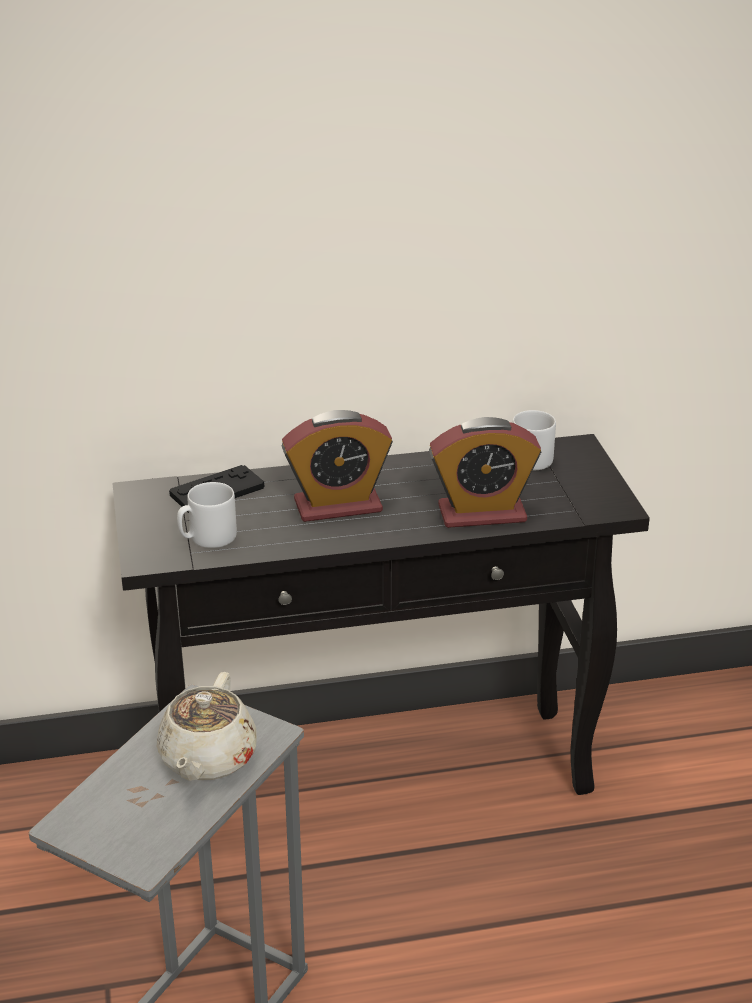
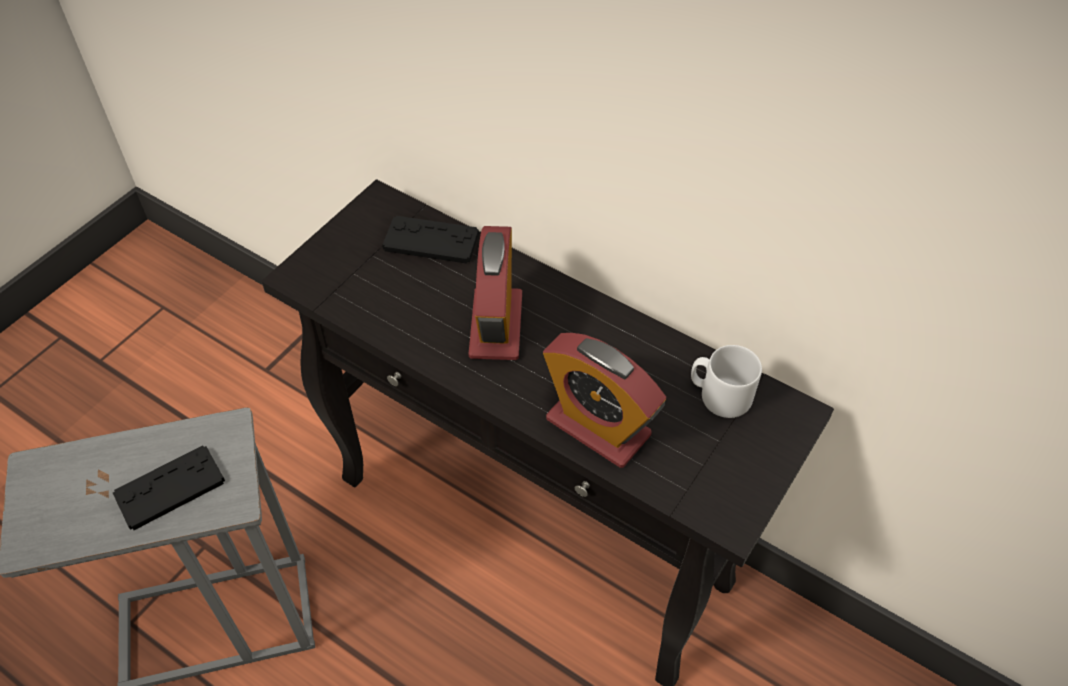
camera: 45 degrees right, 20 degrees up
beige teapot [157,672,257,781] -> black game controller [113,446,225,530]
grey mug [177,482,237,548] -> none
alarm clock [281,410,393,522] -> alarm clock turned 60 degrees clockwise [469,226,522,360]

